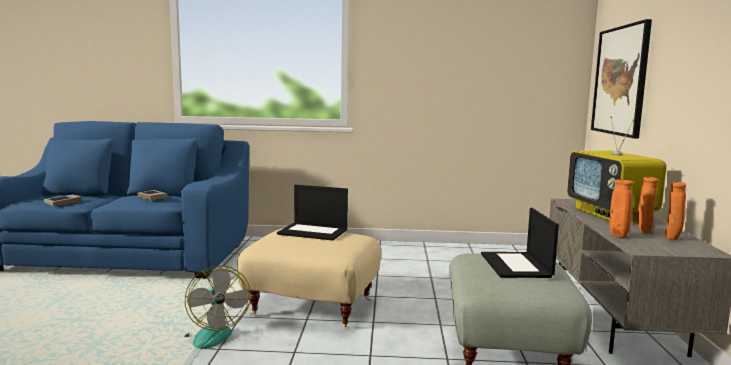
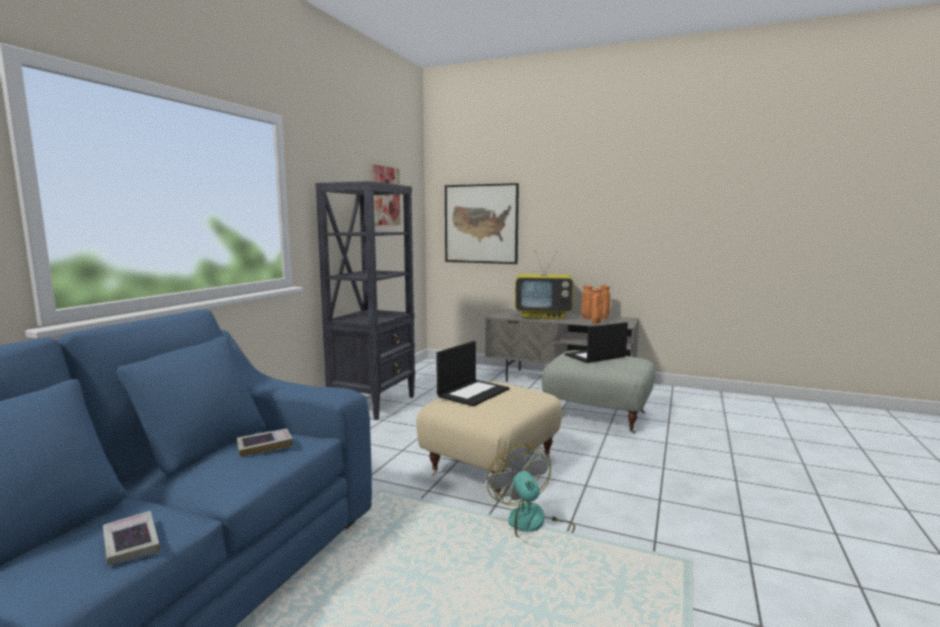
camera: 70 degrees left, 0 degrees up
fan [184,266,251,349] -> fan turned 105 degrees counterclockwise [487,444,575,547]
laptop [481,208,559,278] -> laptop turned 135 degrees clockwise [565,322,628,363]
none -> black bookcase [316,181,416,420]
none -> picture [372,164,401,225]

